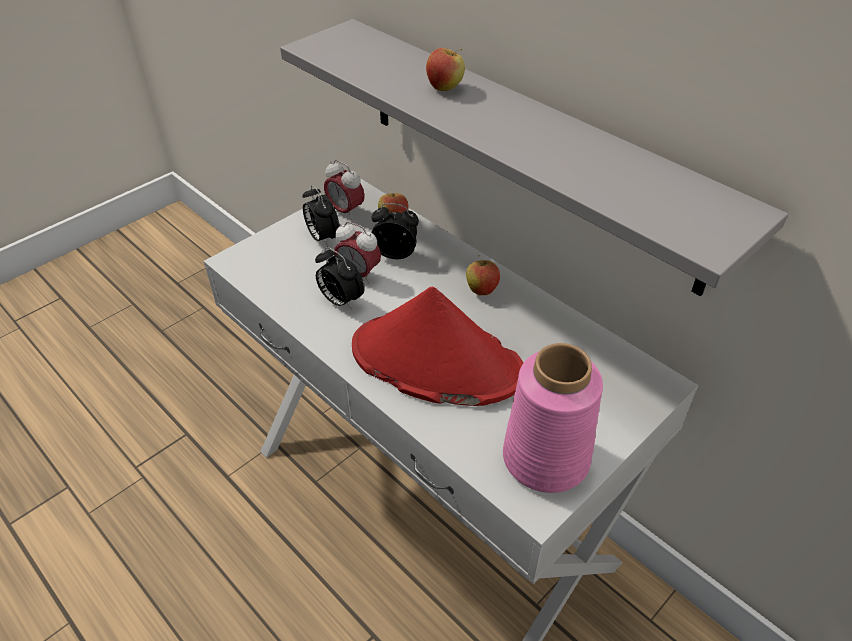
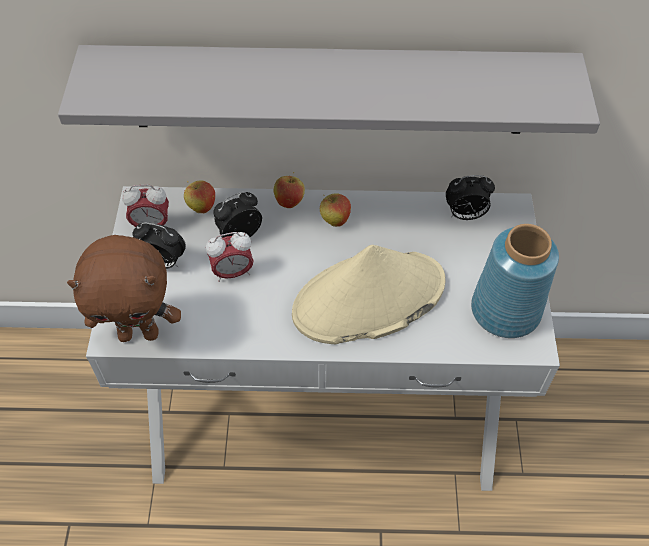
camera: 45 degrees left, 10 degrees up
alarm clock [315,247,365,310] -> alarm clock moved to [446,175,495,220]
red hat [352,287,523,406] -> beige hat [292,245,446,344]
apple [426,48,465,91] -> apple moved to [274,172,305,208]
pink vase [503,343,603,493] -> blue vase [471,224,559,338]
none -> brown plush toy [67,235,181,342]

